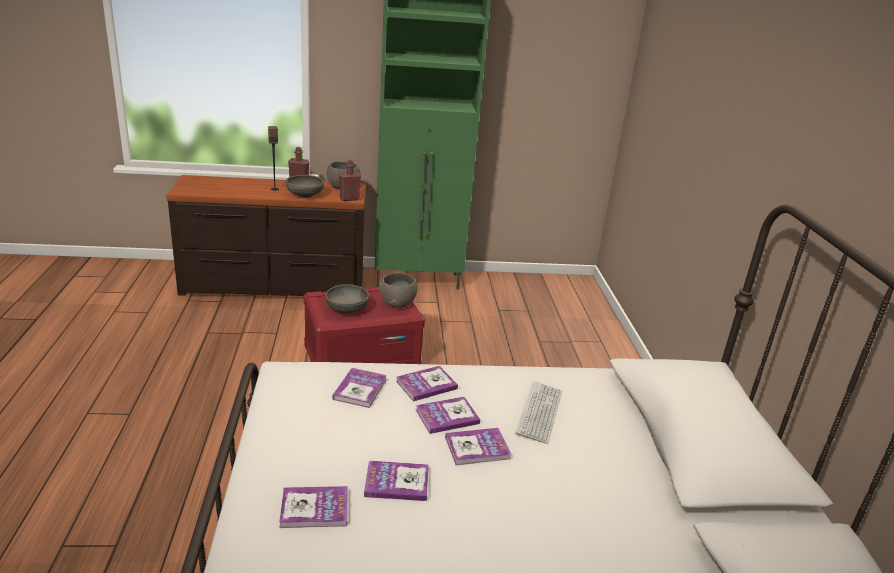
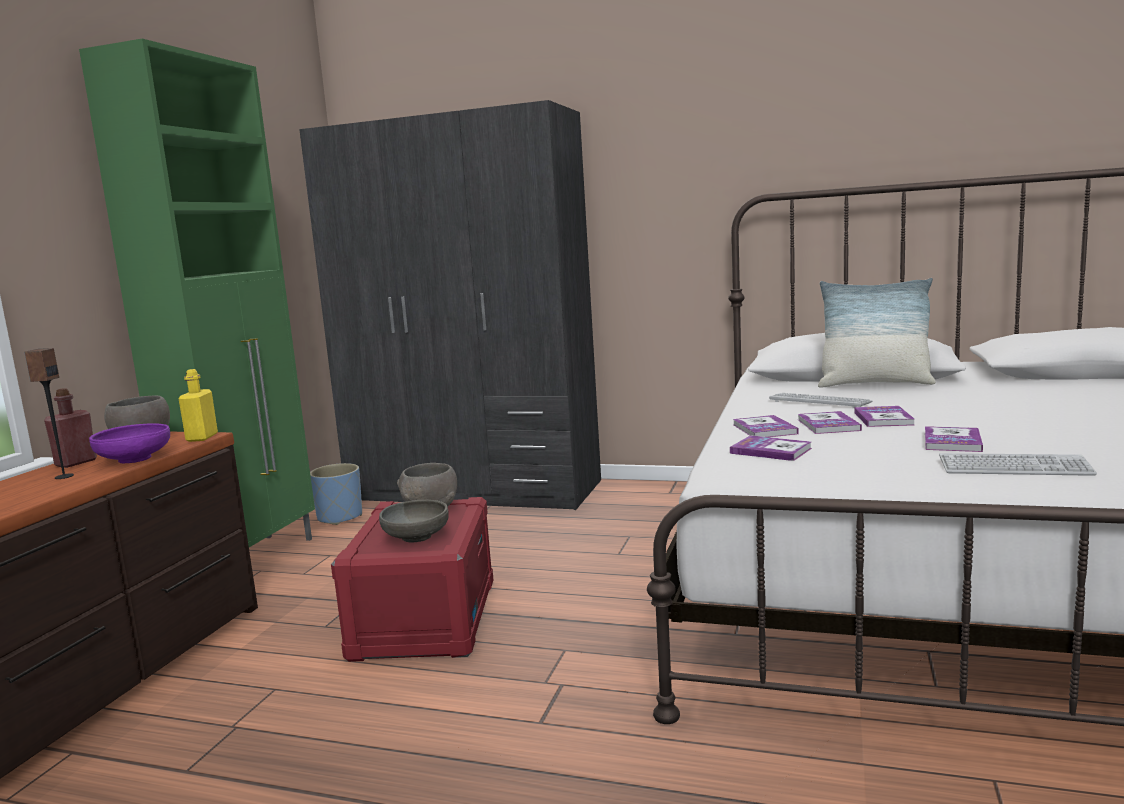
camera: 65 degrees left, 15 degrees down
book [279,486,348,528] -> keyboard [939,453,1097,476]
grey bowl [286,175,324,198] -> purple bowl [89,423,170,463]
red bottle [339,160,361,201] -> yellow bottle [178,369,218,442]
none -> grey wardrobe [299,100,601,510]
none -> blue planter [310,463,362,525]
none -> pillow [818,278,936,388]

